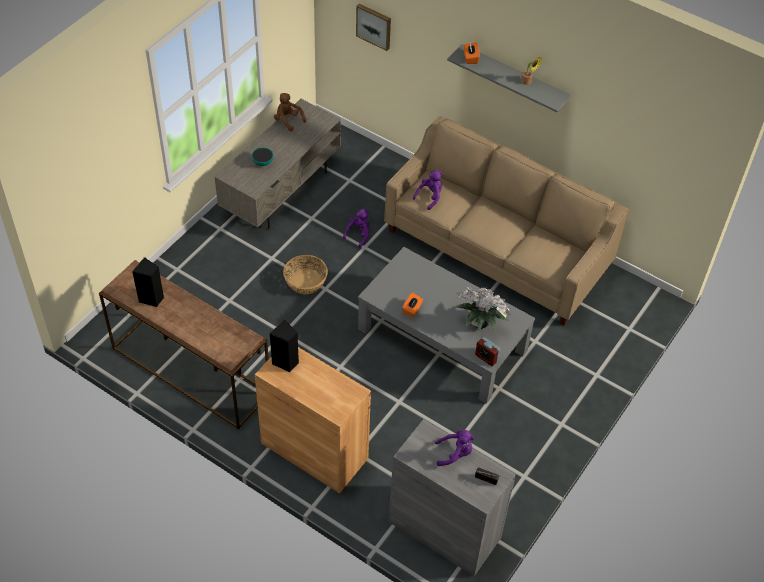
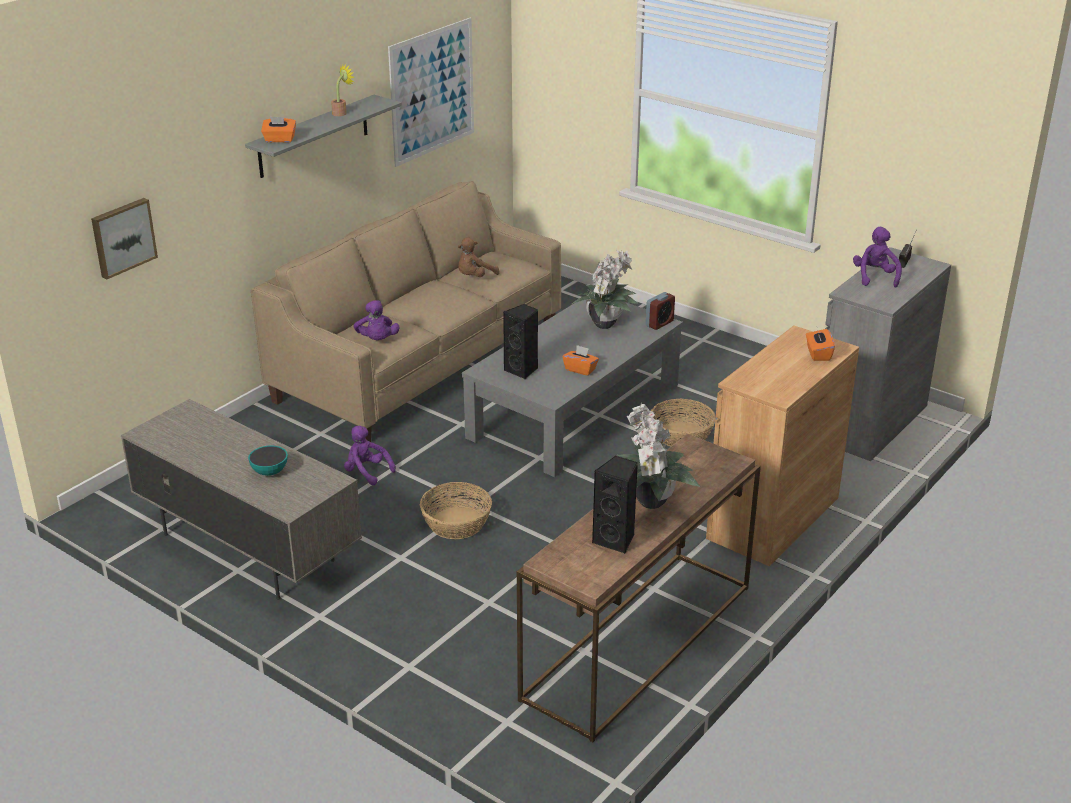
camera: 85 degrees left, 20 degrees down
black speaker [270,320,299,372] -> black speaker moved to [503,304,538,380]
brown plush toy [274,93,306,131] -> brown plush toy moved to [458,237,499,277]
purple plush toy [413,170,443,210] -> purple plush toy turned 150 degrees counterclockwise [354,300,400,340]
none -> picture [388,18,474,167]
none -> potted plant [617,404,700,509]
none -> basket [651,399,716,447]
none -> orange tissue box [806,329,835,361]

